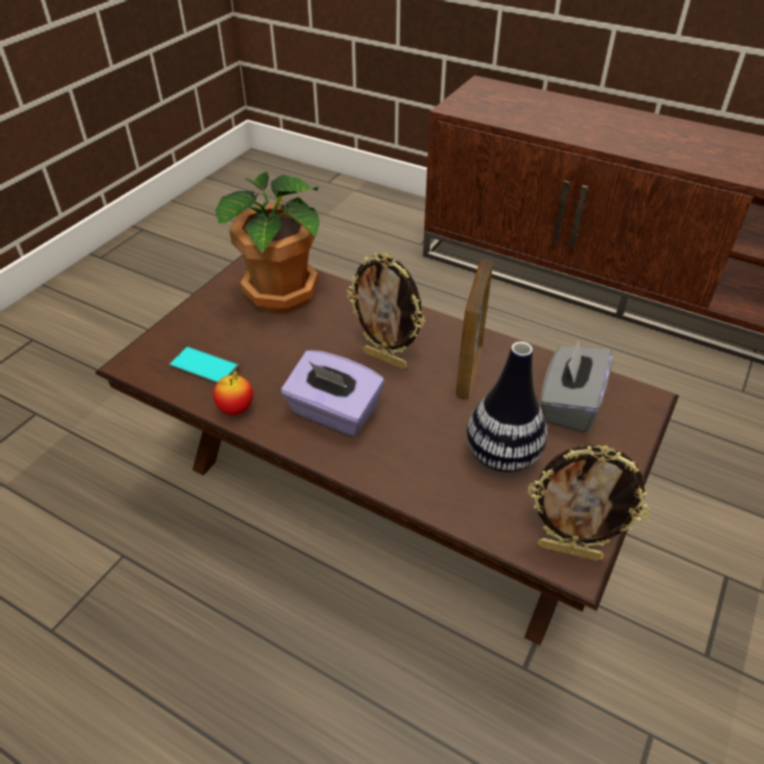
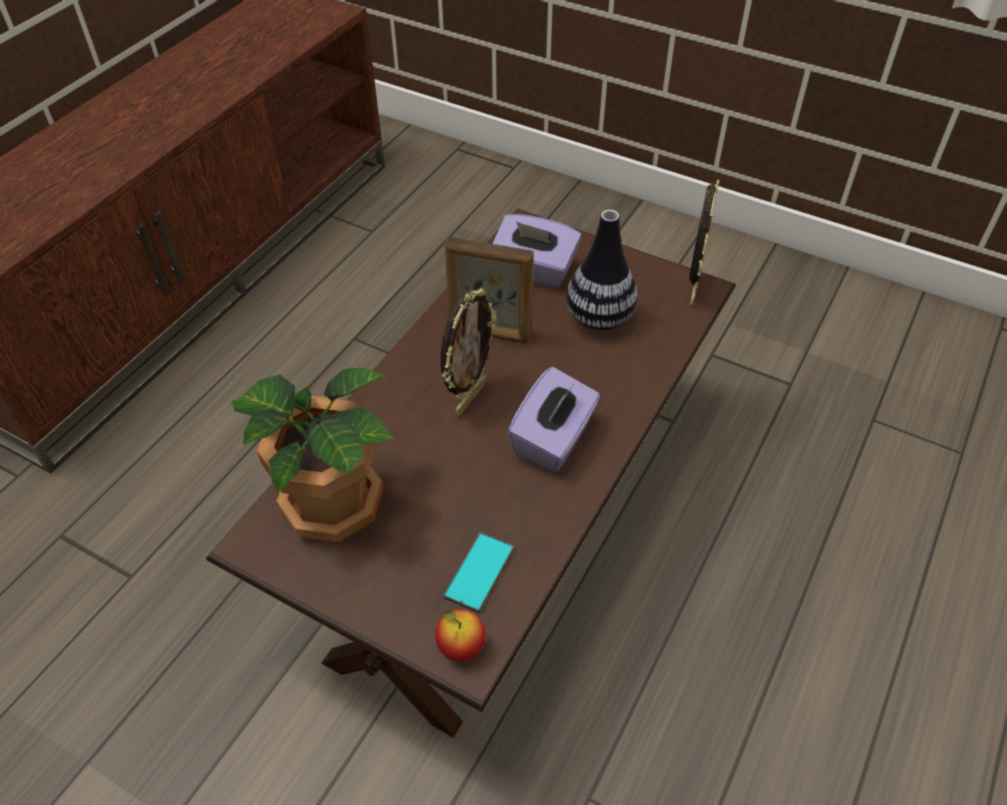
camera: 90 degrees left, 5 degrees up
apple [213,369,253,415] -> apple moved to [435,610,486,662]
grey tissue box [540,340,613,433] -> purple tissue box [492,214,581,288]

